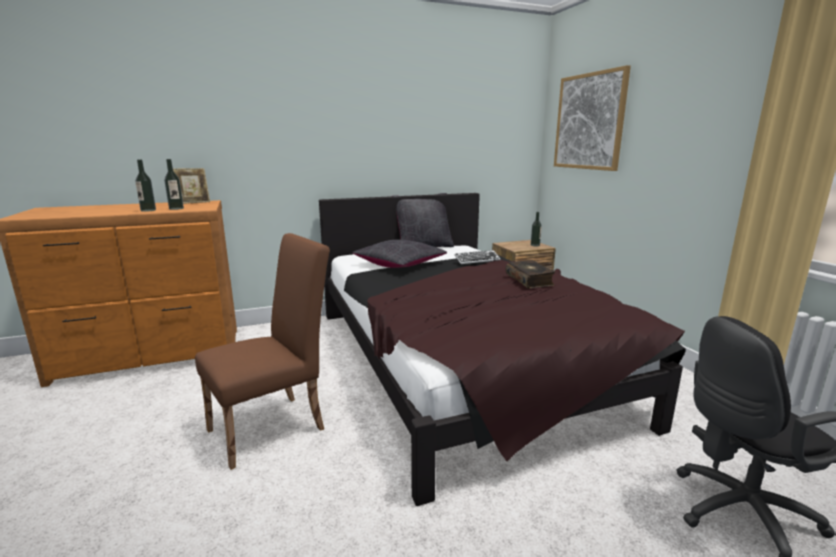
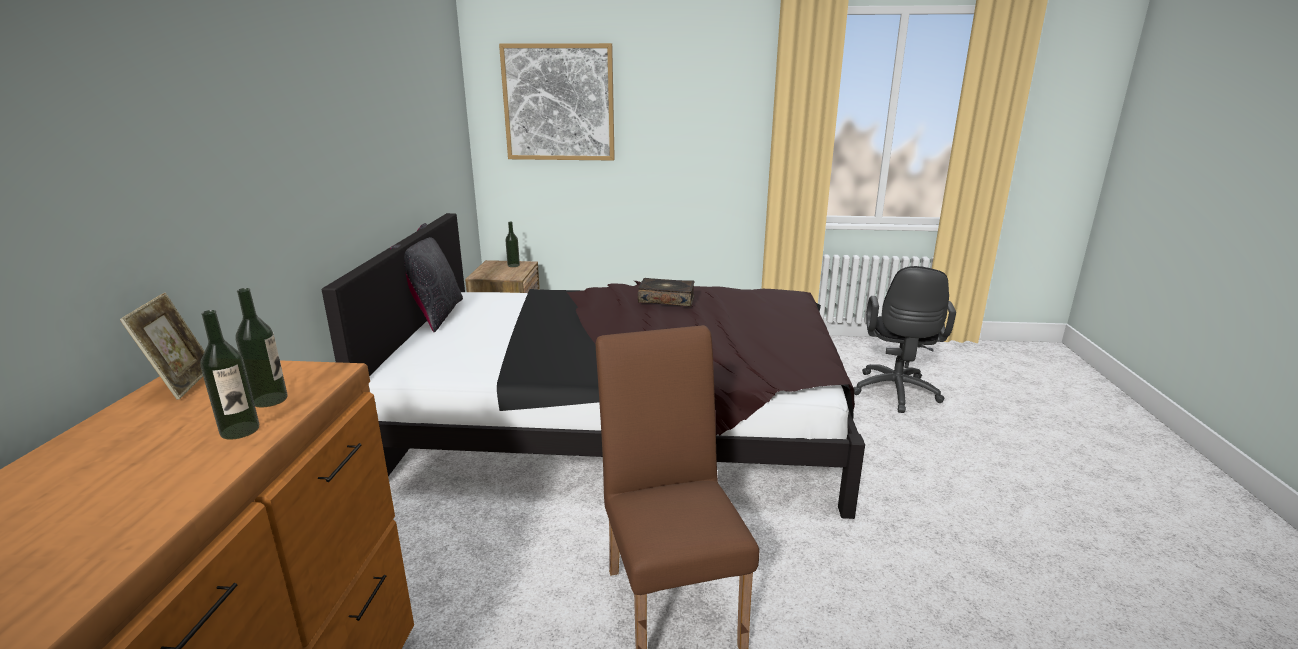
camera: 65 degrees left, 5 degrees up
black pillow [352,240,447,268] -> none
keyboard [454,250,501,264] -> none

